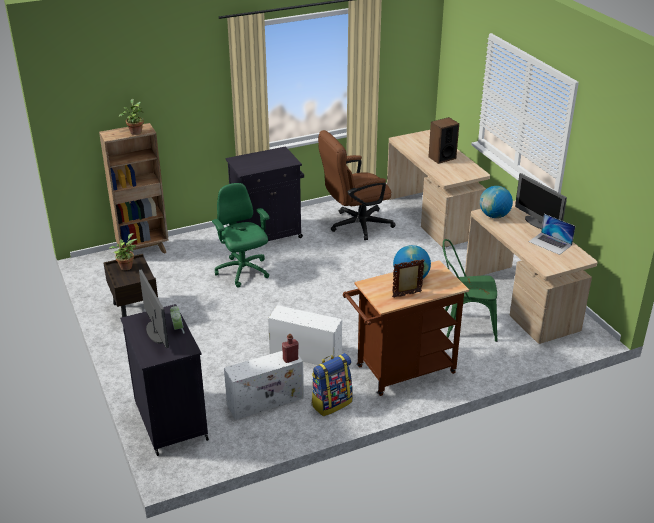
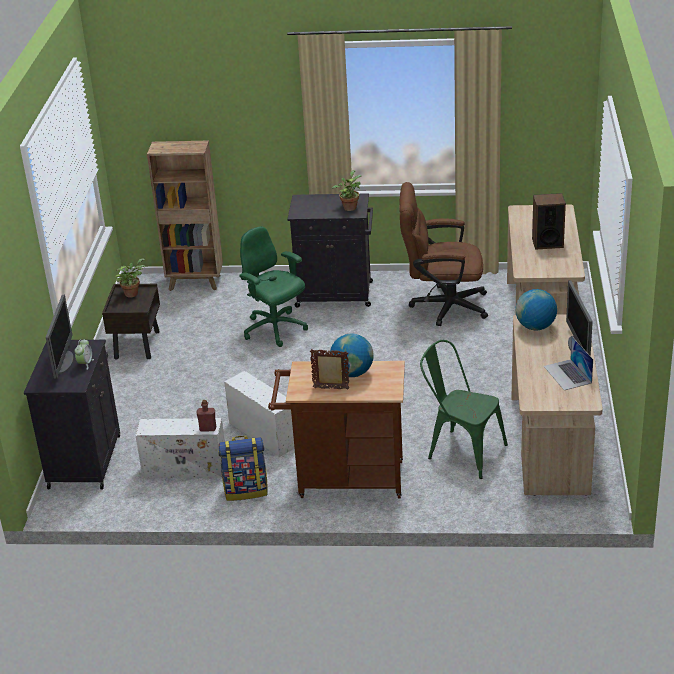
camera: 30 degrees right, 0 degrees up
potted plant [119,99,144,135] -> potted plant moved to [332,170,361,211]
green office chair [212,183,269,288] -> green office chair turned 45 degrees counterclockwise [239,227,308,347]

